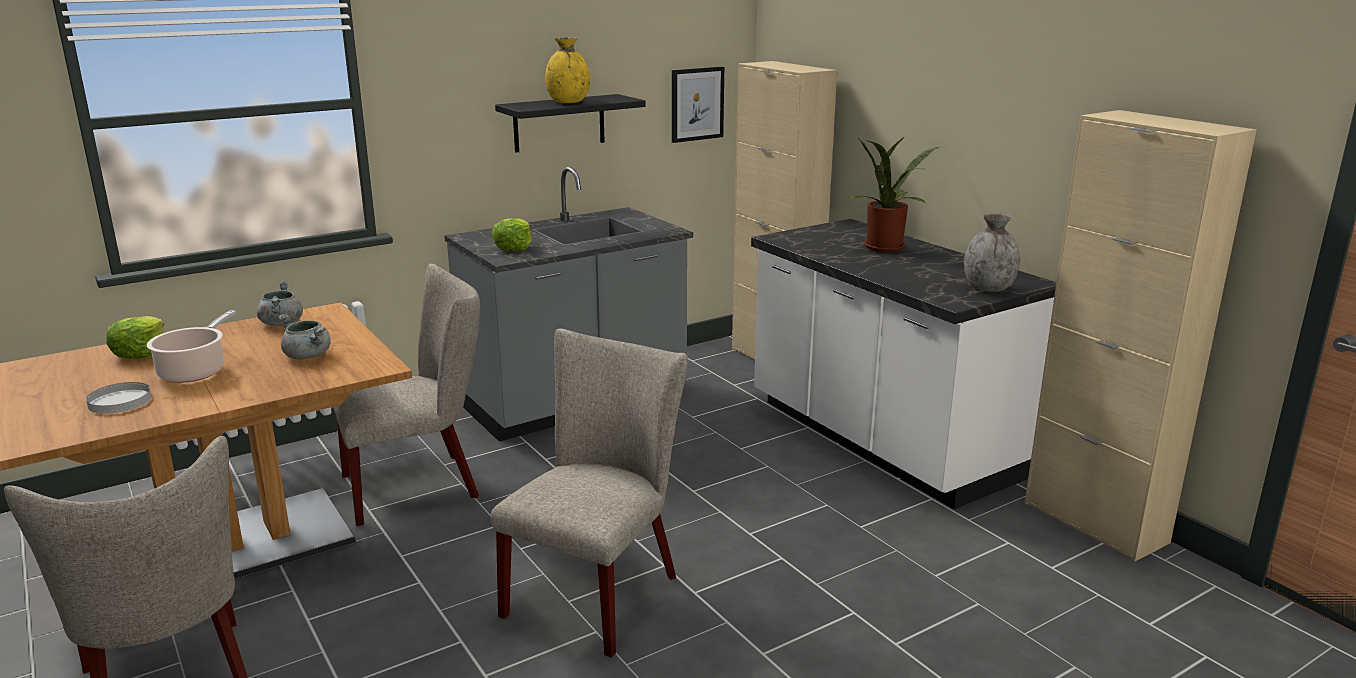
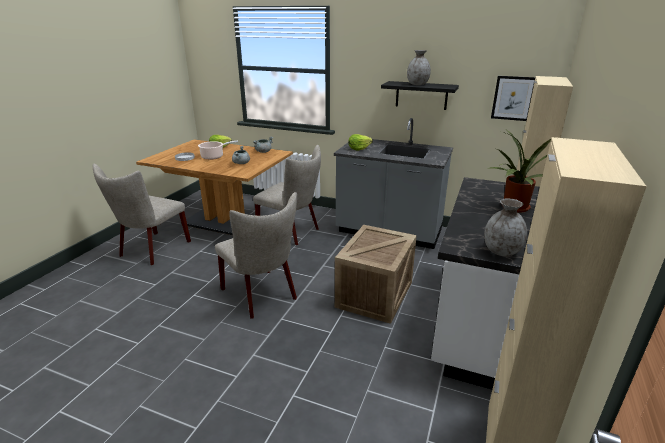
camera: 55 degrees right, 5 degrees up
beige chair [491,329,688,658] -> beige chair turned 60 degrees clockwise [215,192,297,318]
yellow vase [545,37,590,103] -> grey vase [407,50,431,85]
none -> crate [335,225,417,324]

